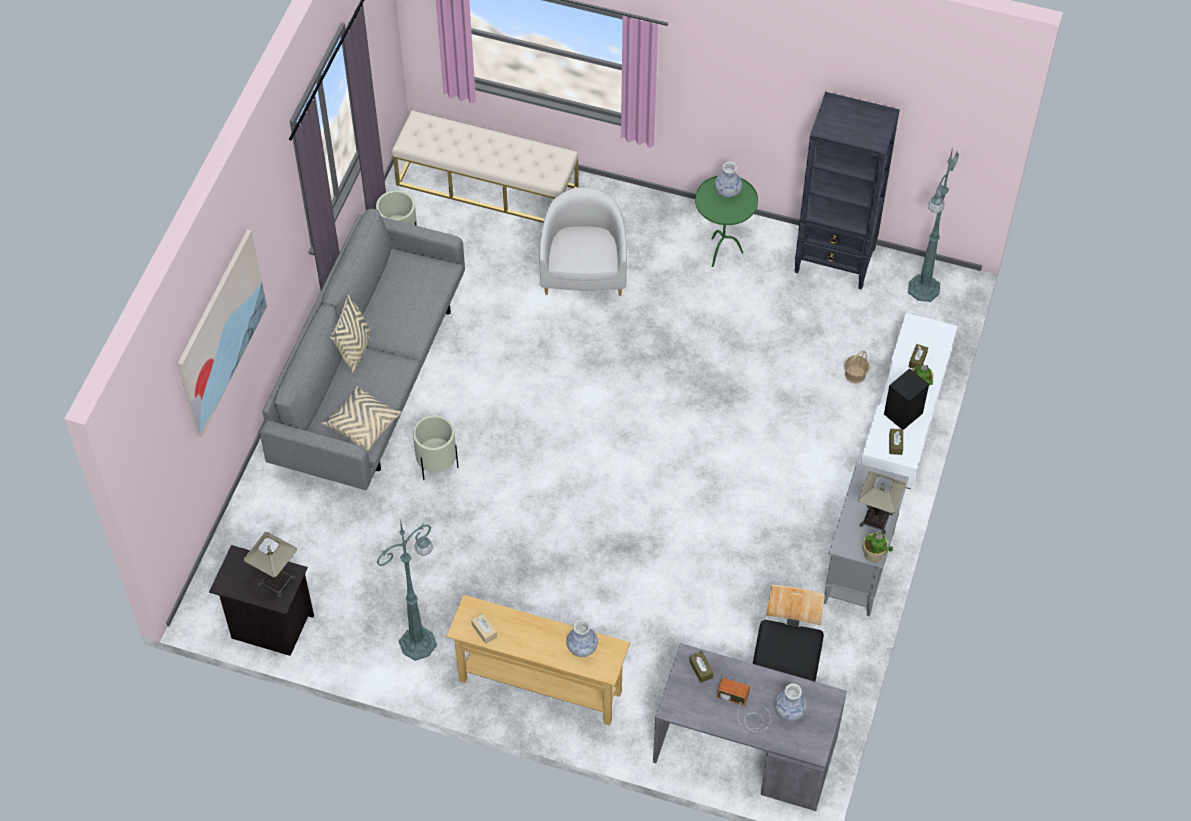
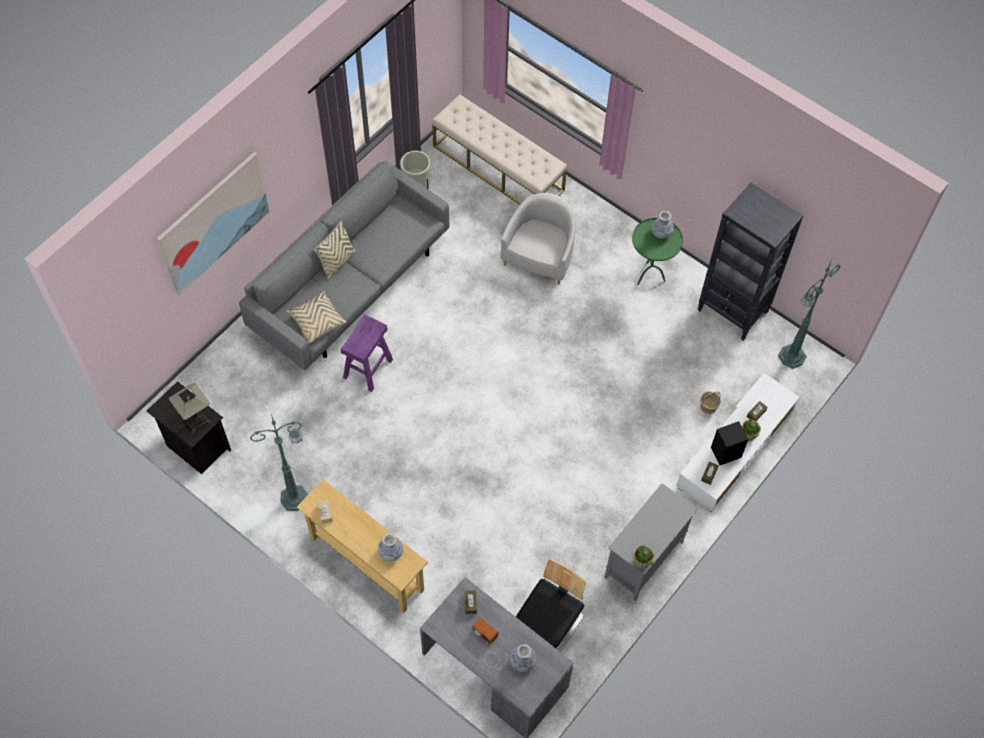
camera: 20 degrees right, 5 degrees up
beige planter [413,415,459,480] -> purple stool [341,314,393,392]
table lamp [858,471,906,535] -> none

